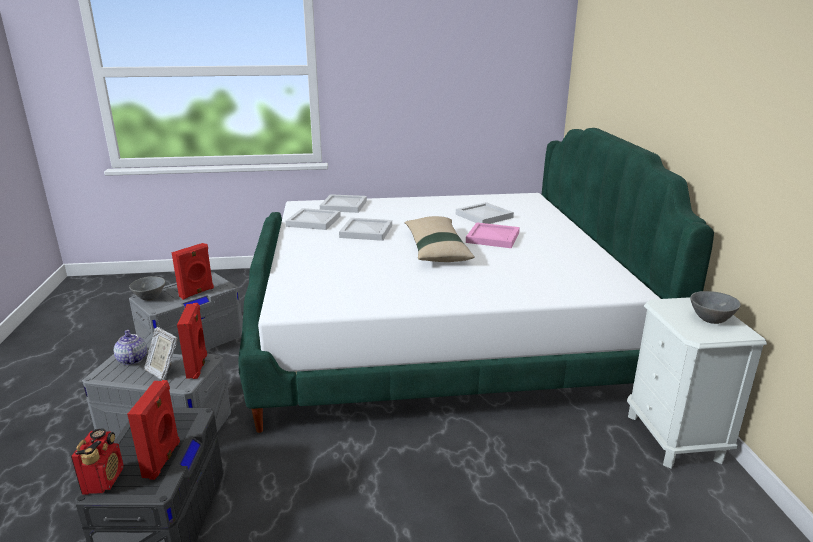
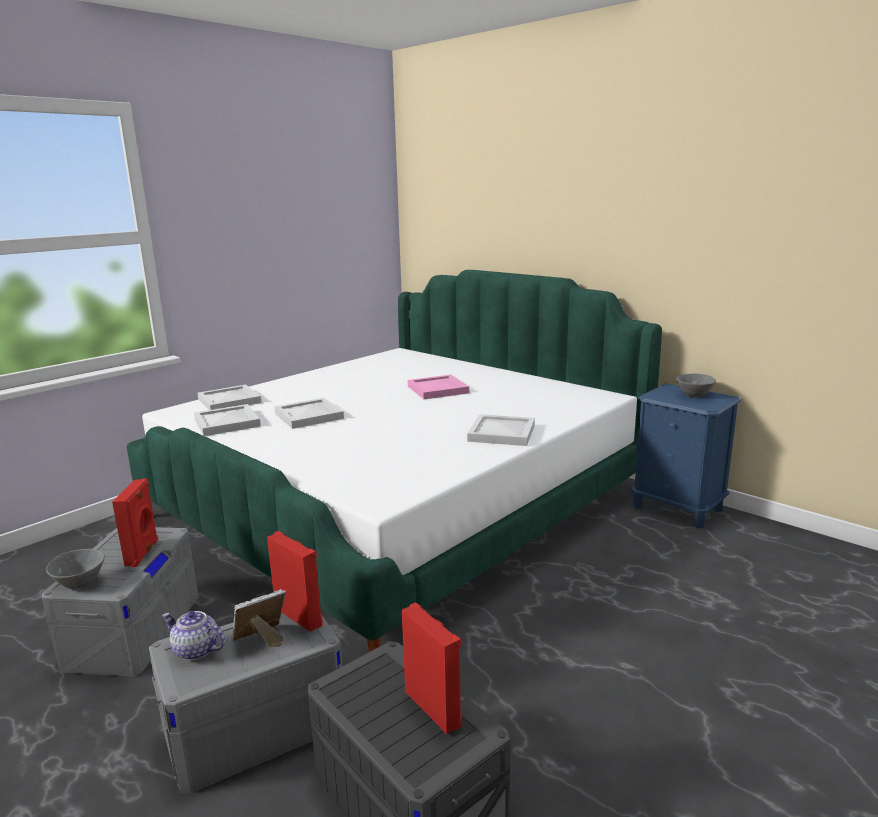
camera: 40 degrees left, 5 degrees down
radio [71,428,124,494] -> none
picture frame [144,327,178,380] -> picture frame turned 150 degrees clockwise [232,589,286,647]
beige pillow [404,216,475,262] -> none
white tray [456,202,514,224] -> white tray moved to [467,414,535,446]
white nightstand [627,297,767,469] -> blue nightstand [631,383,741,528]

